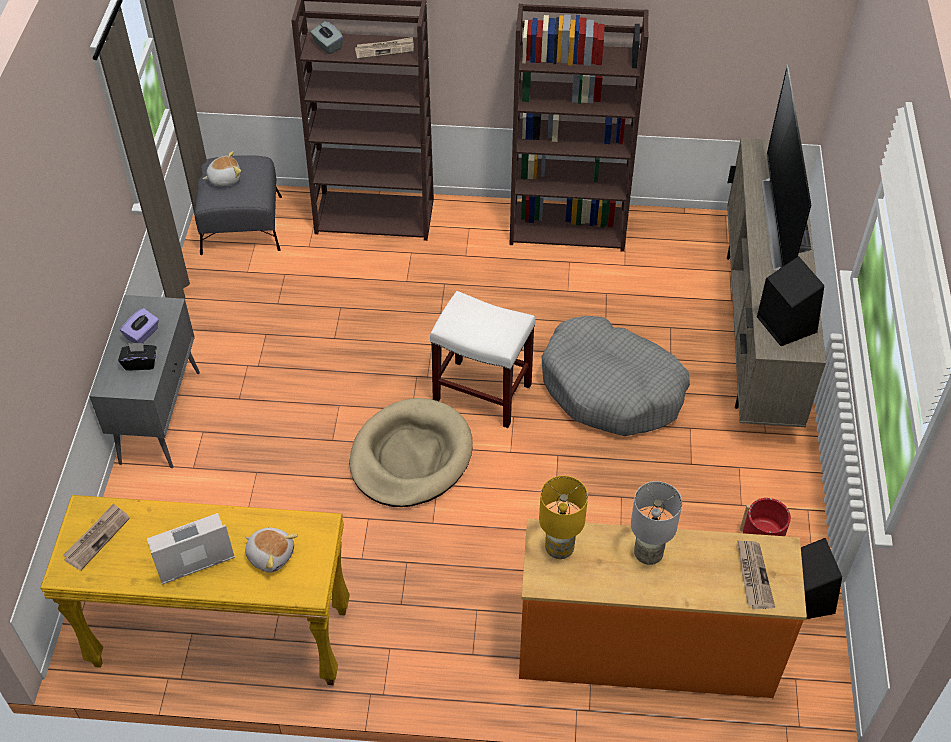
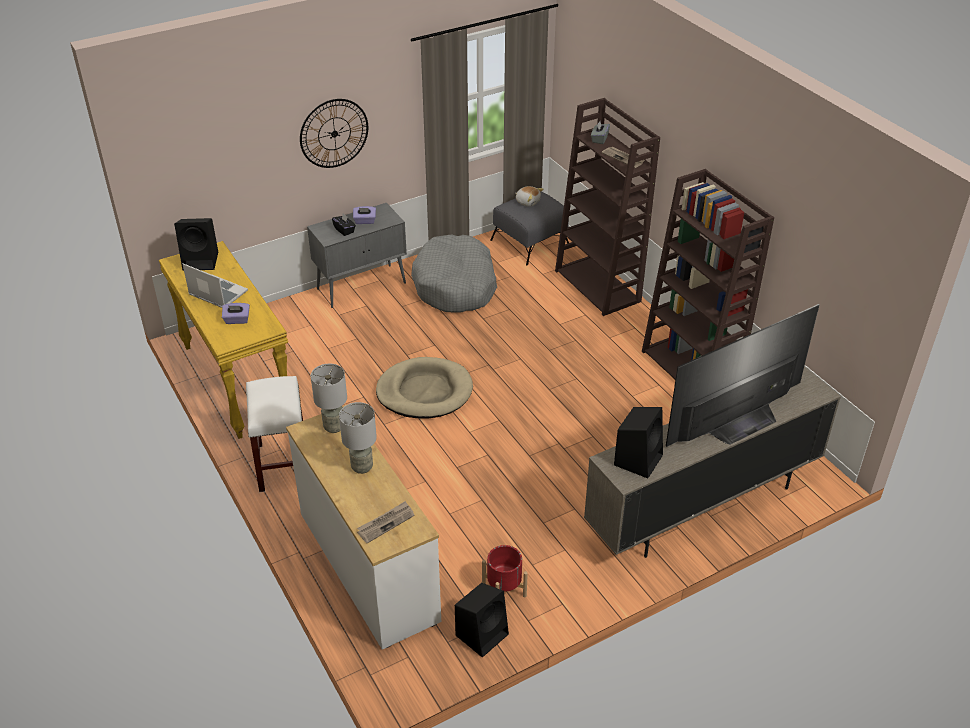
camera: 55 degrees right, 10 degrees down
newspaper [63,503,130,571] -> black speaker [174,218,218,271]
plush toy [245,528,298,573] -> purple tissue box [222,303,250,324]
white stool [430,291,536,428] -> white stool moved to [246,376,303,492]
orange dresser [519,519,807,698] -> white dresser [286,405,441,650]
yellow table lamp [539,476,588,559] -> grey table lamp [311,364,347,433]
grey dog bed [542,316,690,436] -> grey dog bed moved to [411,234,497,312]
none -> wall clock [300,99,368,168]

